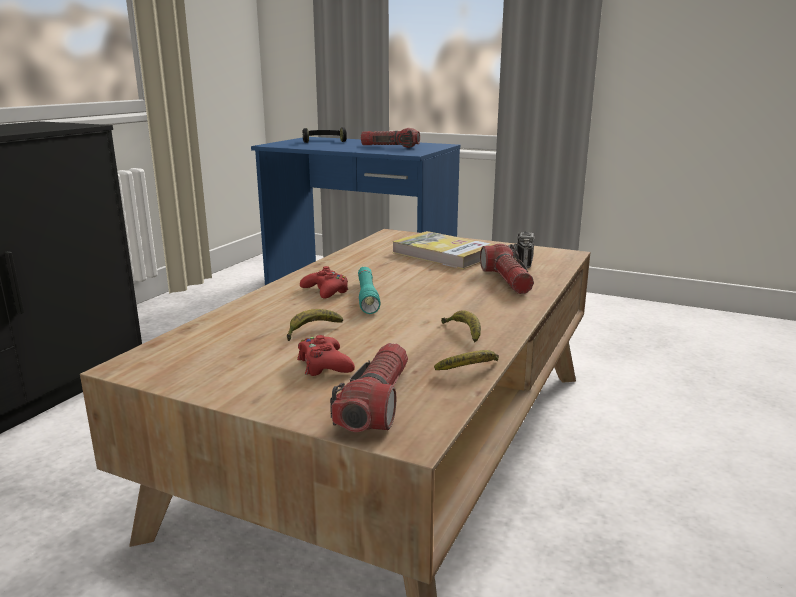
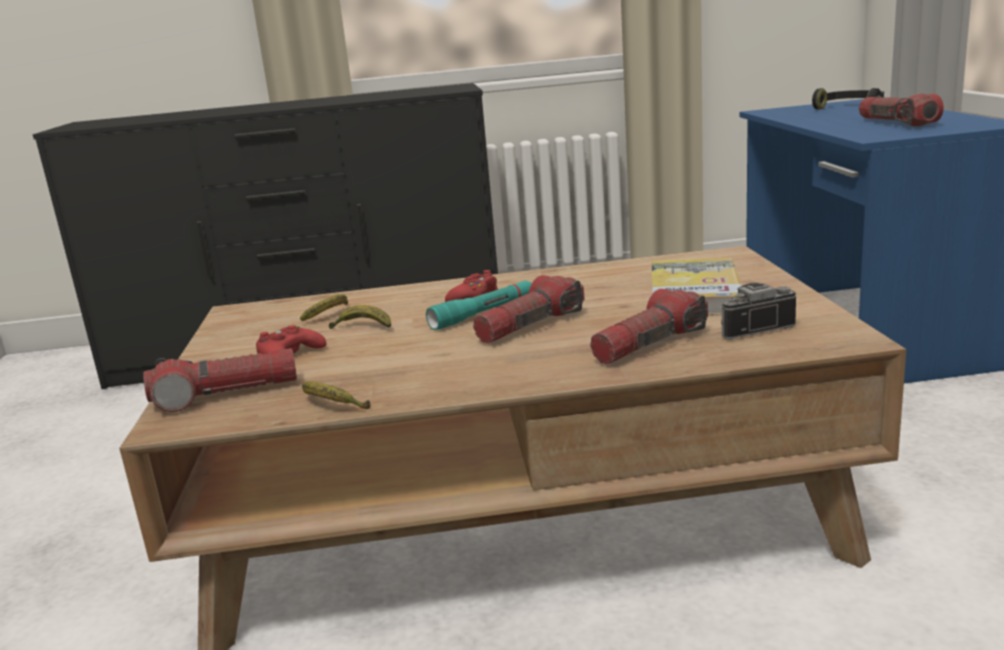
camera: 60 degrees right, 0 degrees up
banana [441,310,481,342] -> banana moved to [300,294,348,321]
none -> flashlight [473,275,585,344]

